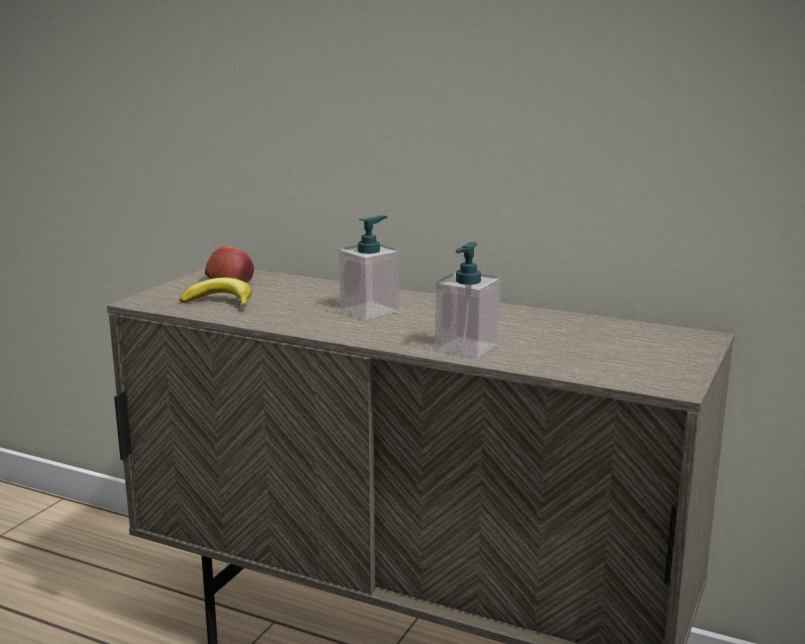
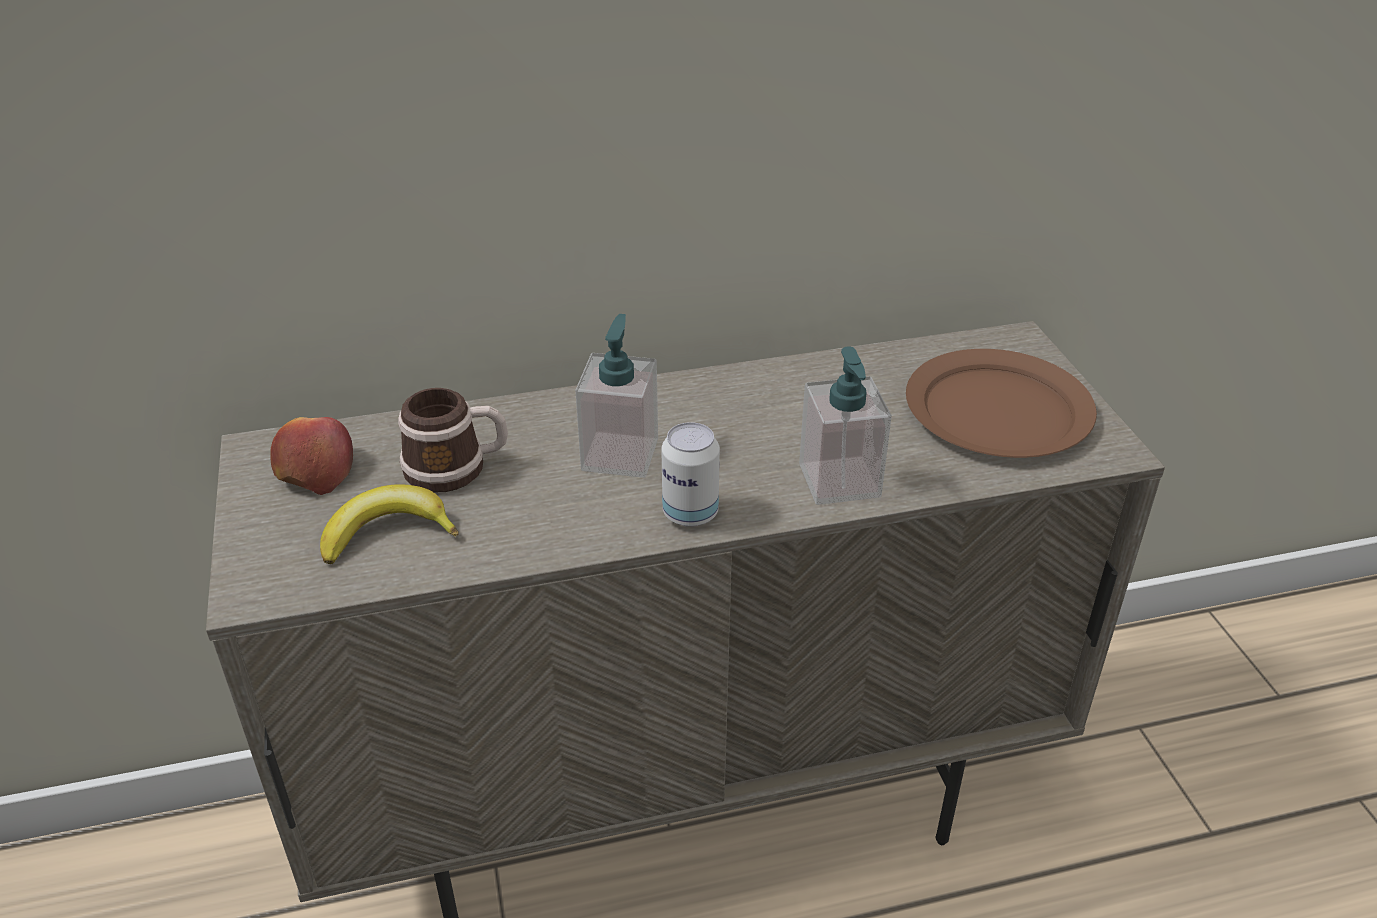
camera: 40 degrees left, 20 degrees up
none -> mug [398,388,508,493]
none -> can [661,422,720,527]
none -> brown plate [906,349,1097,458]

